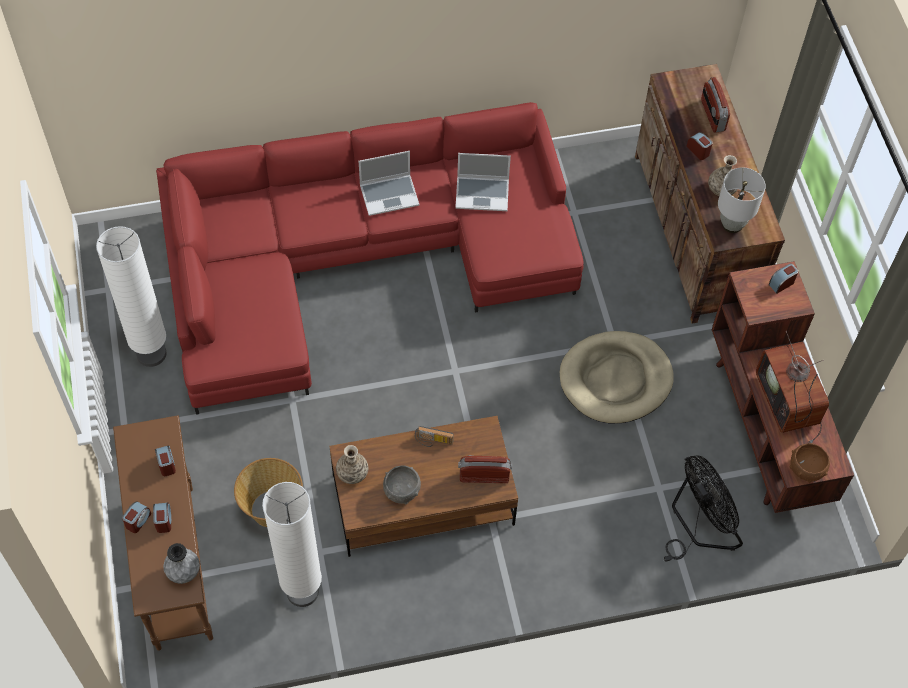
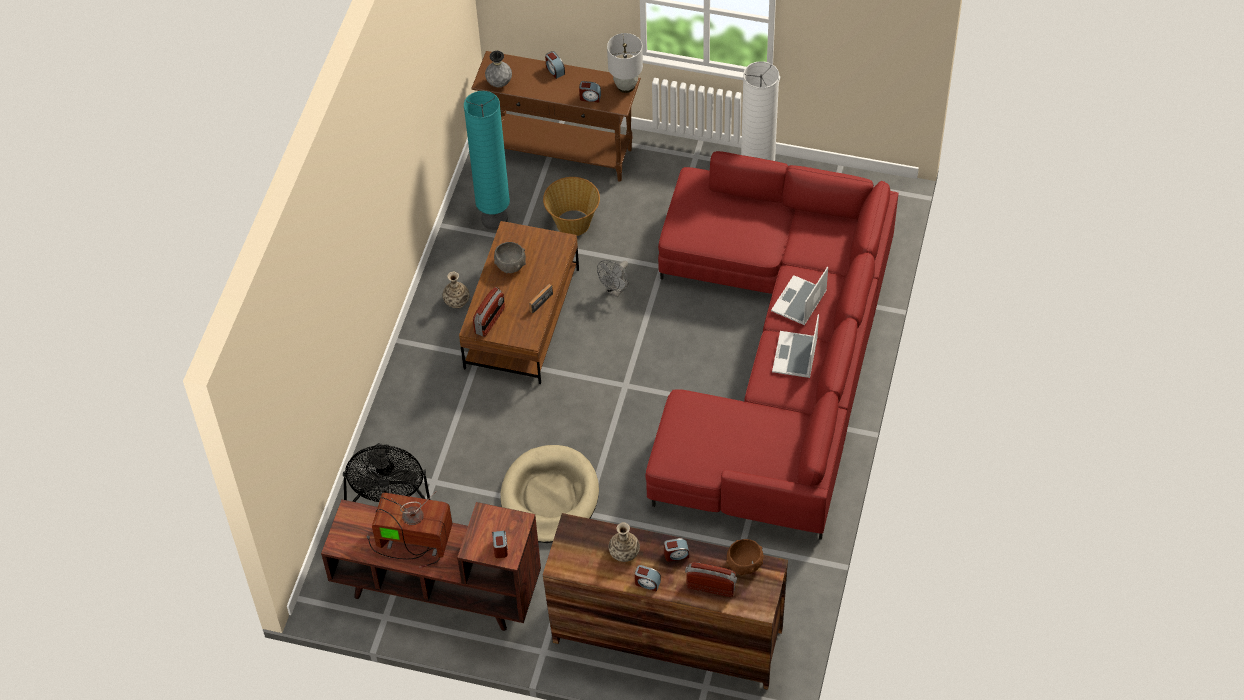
camera: 120 degrees right, 5 degrees down
alarm clock [153,503,171,533] -> alarm clock moved to [635,565,661,592]
white floor lamp [262,482,322,607] -> turquoise floor lamp [464,91,510,230]
vase [336,445,368,484] -> vase moved to [443,272,470,308]
laptop [455,153,511,211] -> laptop moved to [771,266,828,325]
white table lamp [718,167,766,233] -> white table lamp moved to [607,33,643,93]
brown bowl [789,443,830,483] -> brown bowl moved to [726,539,763,576]
none -> grey fan [597,260,629,297]

